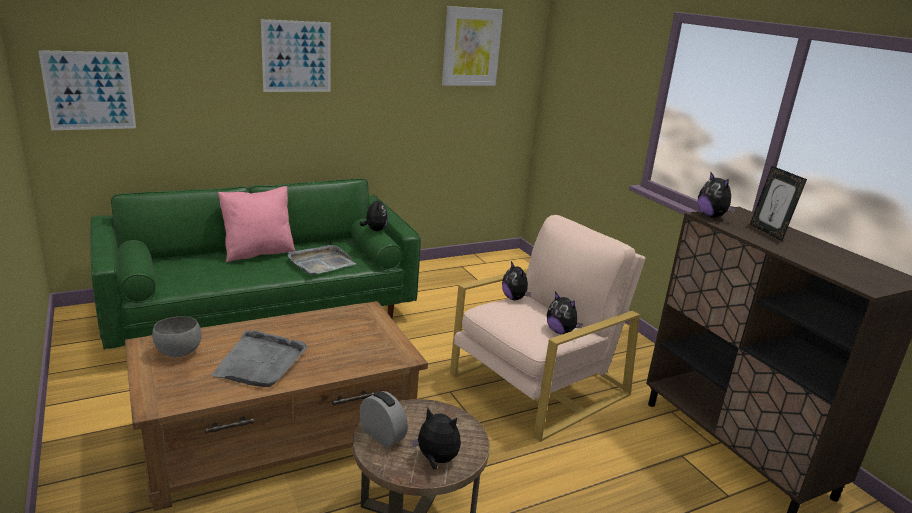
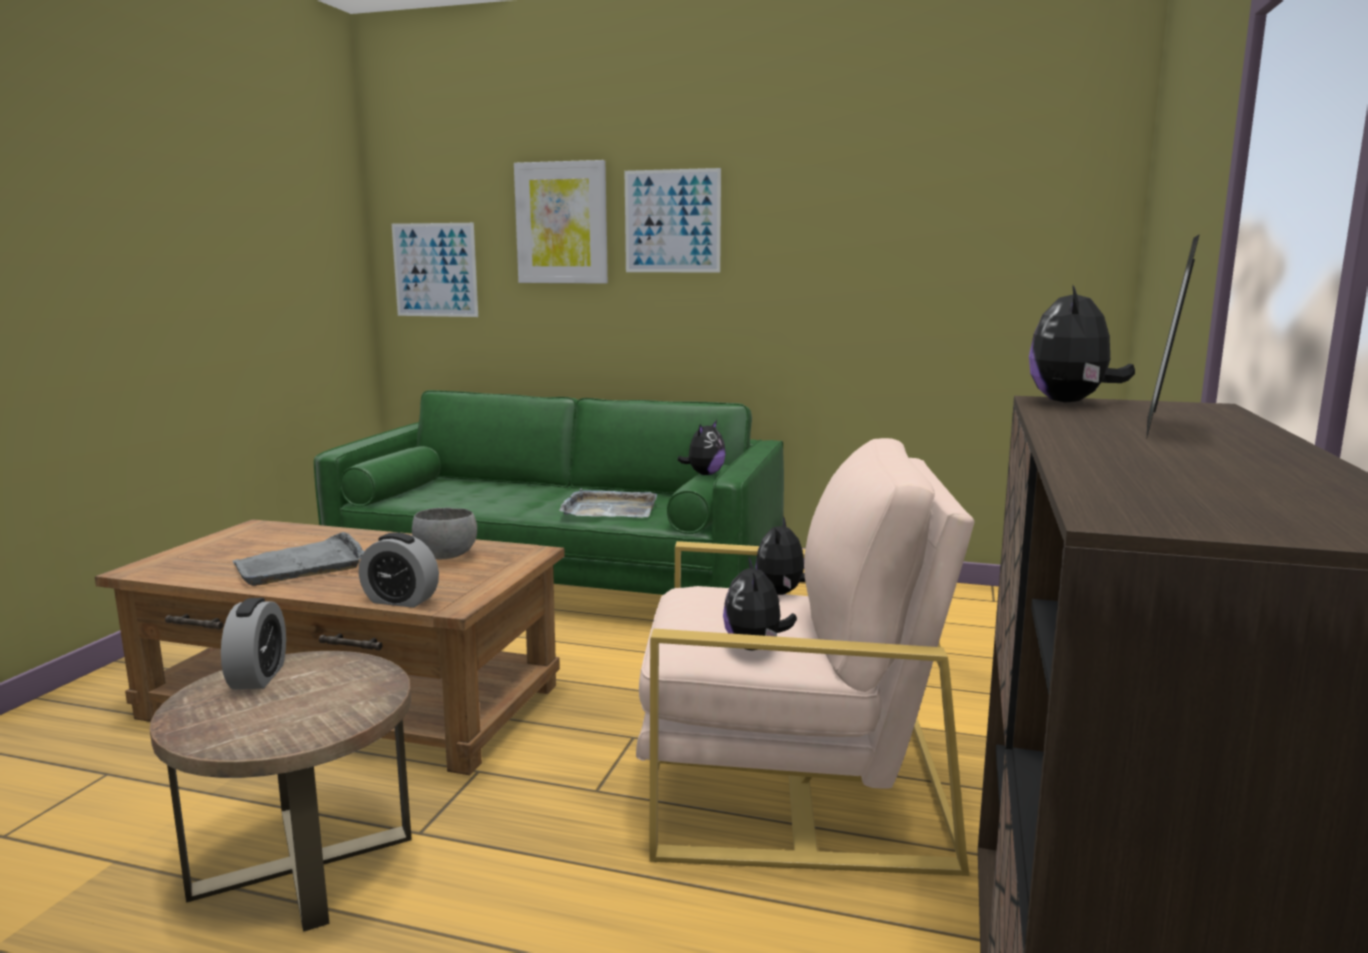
camera: 45 degrees right, 10 degrees down
grey bowl [152,316,201,357] -> grey bowl moved to [412,508,477,559]
pink pillow [218,186,295,262] -> none
plush toy [410,407,461,470] -> none
picture [442,6,503,86] -> picture moved to [514,160,608,283]
none -> alarm clock [359,532,439,608]

